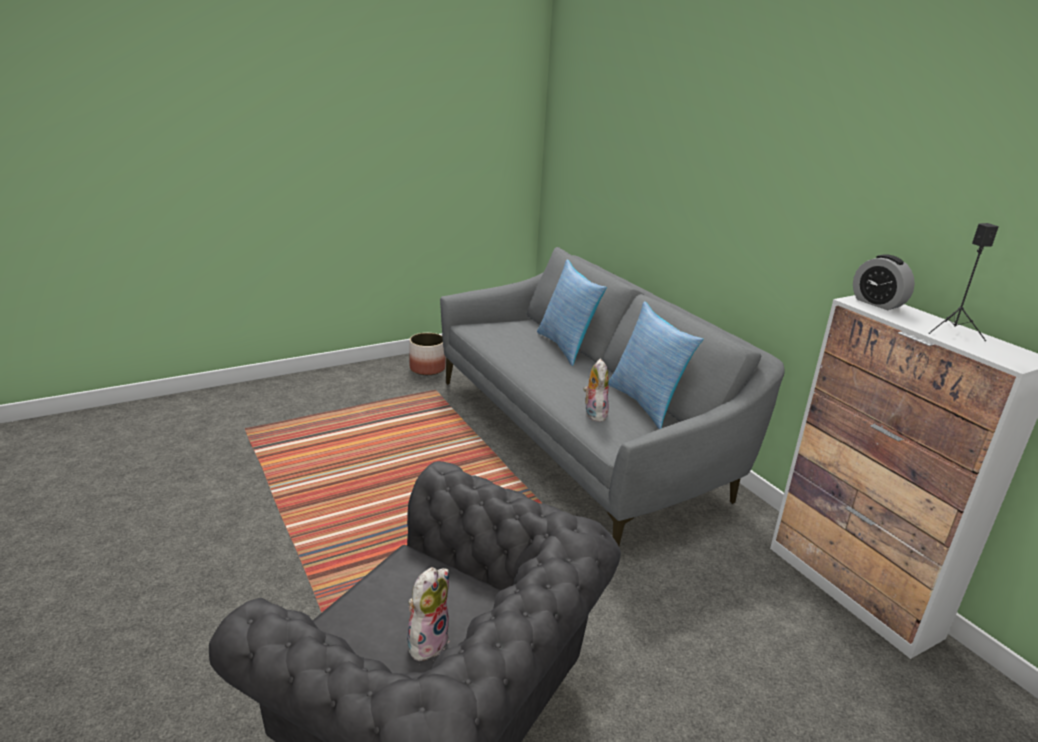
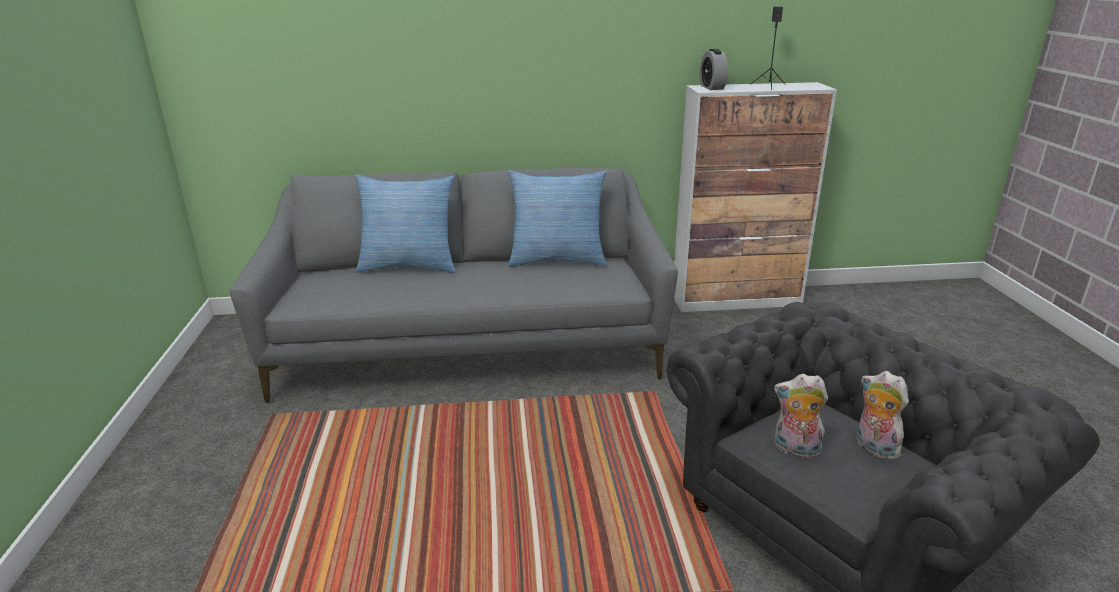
camera: 65 degrees left, 0 degrees up
planter [409,333,445,375] -> none
plush toy [583,359,609,422] -> plush toy moved to [774,374,828,458]
alarm clock [853,254,915,310] -> alarm clock turned 90 degrees clockwise [700,49,728,90]

